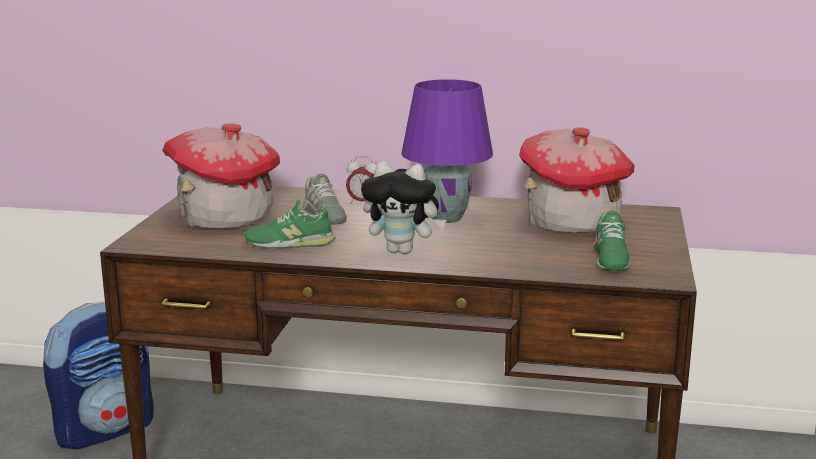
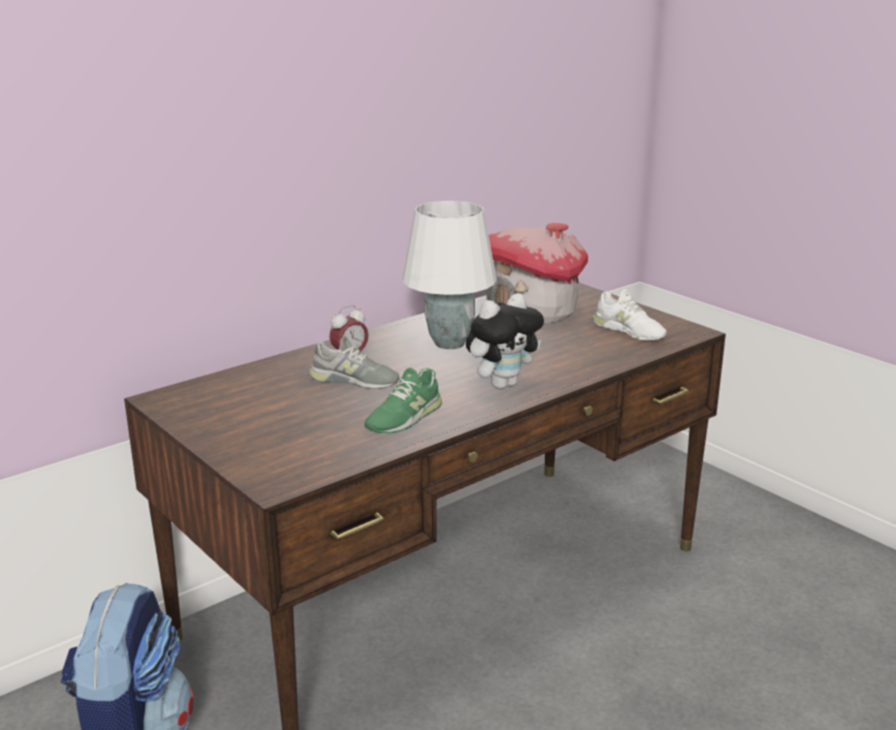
camera: 50 degrees left, 5 degrees up
toy house [162,123,280,228] -> none
purple table lamp [401,79,493,223] -> white table lamp [402,201,497,349]
green shoe [594,211,631,271] -> white shoe [593,289,667,340]

